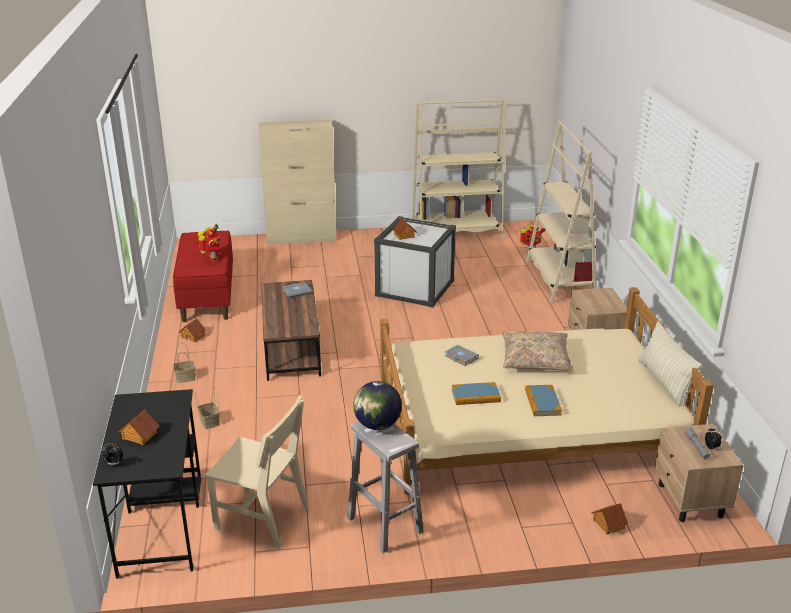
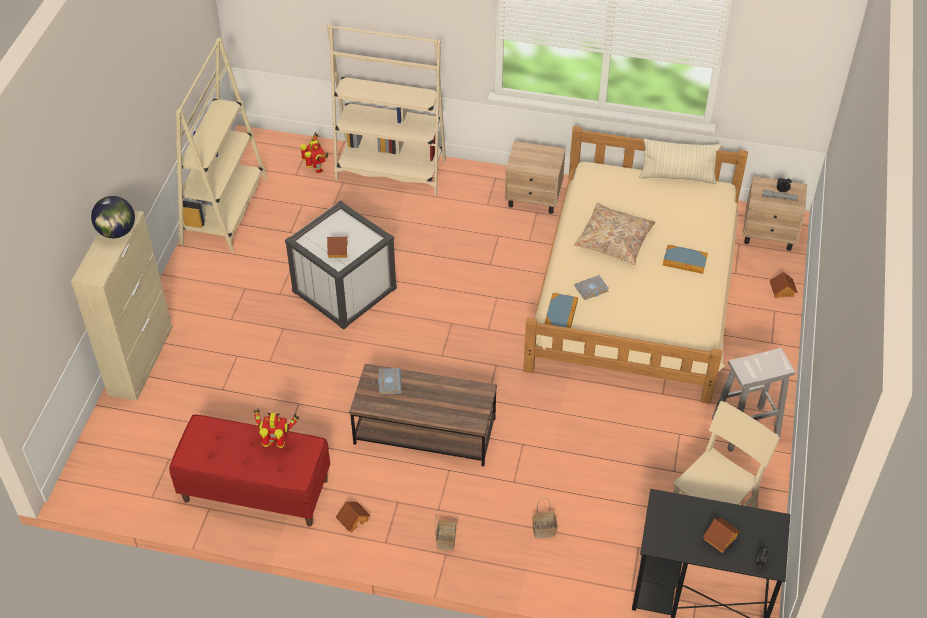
camera: 70 degrees left, 20 degrees up
globe [353,381,402,430] -> globe moved to [91,196,135,238]
book [452,382,501,405] -> book moved to [544,293,578,328]

